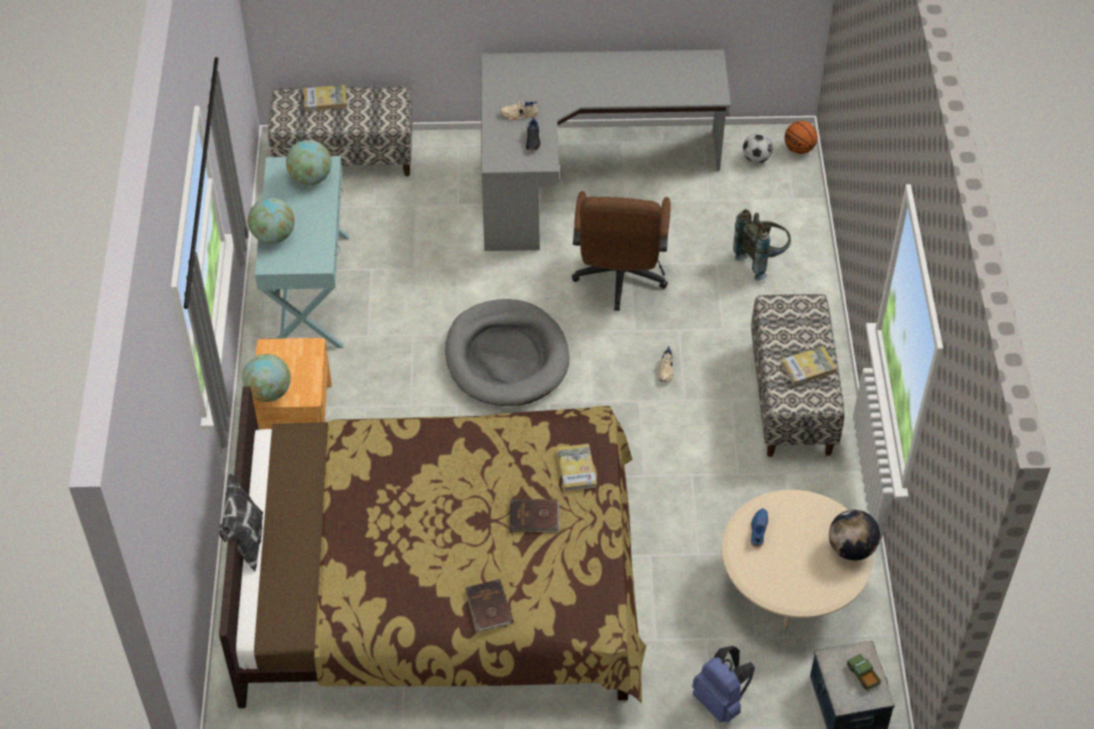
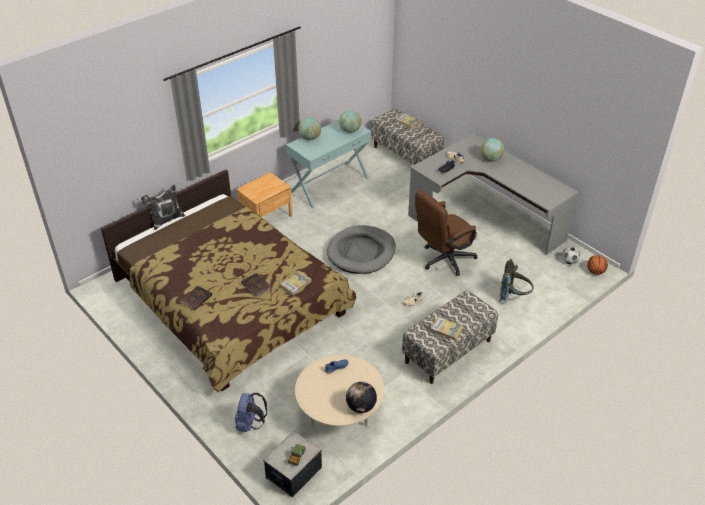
camera: 50 degrees right, 10 degrees down
globe [242,354,291,402] -> globe moved to [480,138,504,162]

